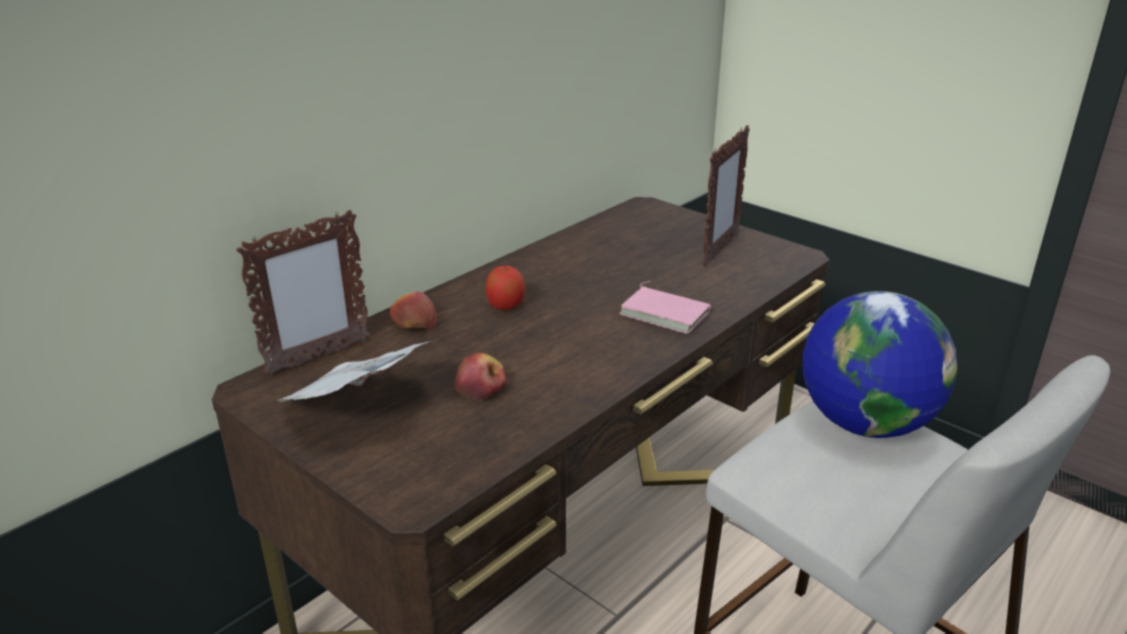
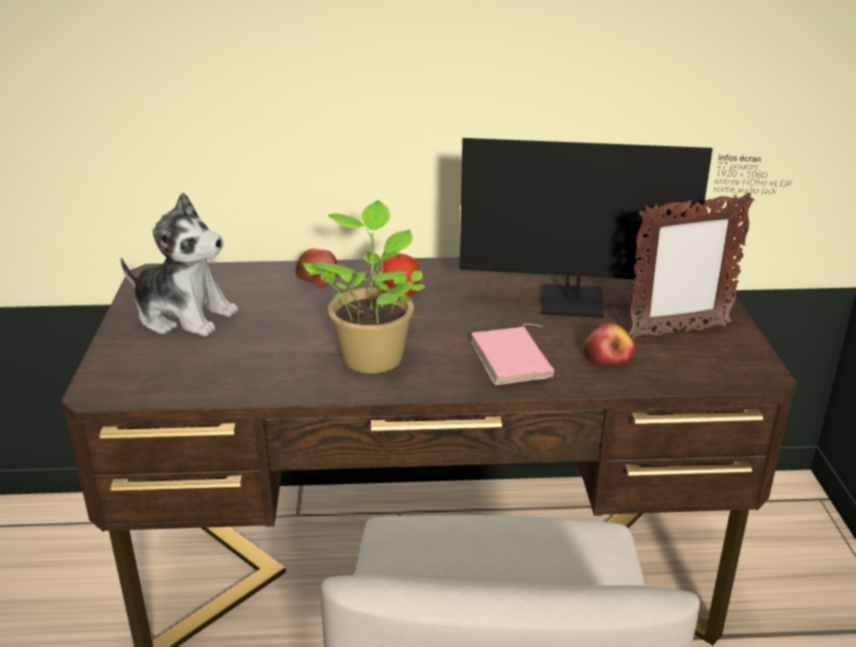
camera: 45 degrees right, 0 degrees up
picture frame [236,210,370,376] -> none
newspaper [277,341,431,402] -> plush toy [120,193,238,336]
apple [454,353,506,400] -> apple moved to [583,323,635,366]
globe [802,291,957,438] -> none
none -> potted plant [302,200,426,374]
none -> monitor [459,138,792,318]

